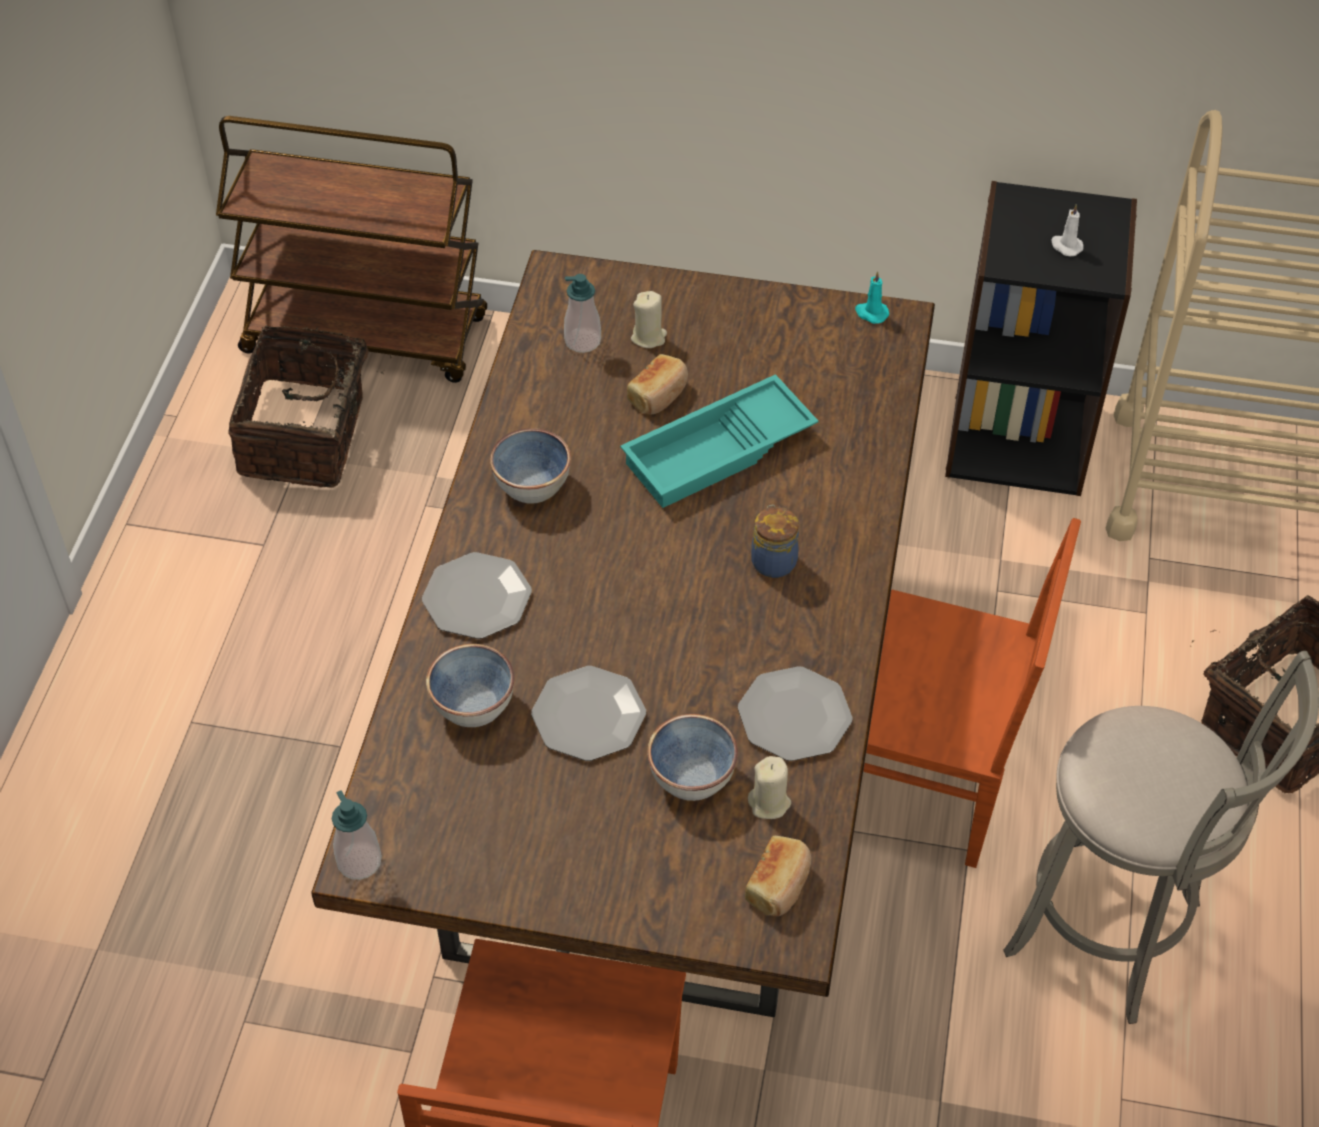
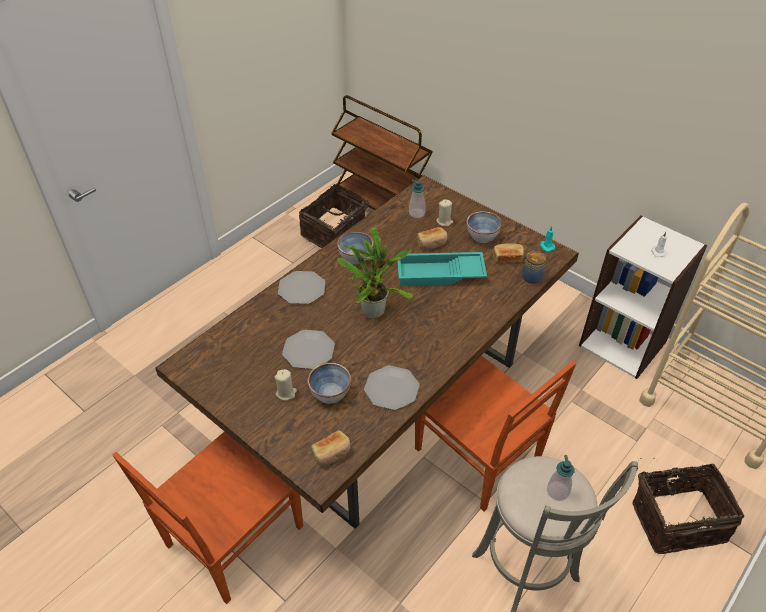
camera: 30 degrees right, 5 degrees down
soap dispenser [332,790,382,880] -> soap dispenser moved to [547,455,574,501]
bowl [426,644,514,727] -> bowl moved to [467,211,502,243]
beige candle [748,756,791,819] -> beige candle moved to [275,369,297,401]
jar [751,505,799,578] -> jar moved to [522,251,546,284]
black bookcase [945,181,1137,496] -> white bookcase [579,215,707,379]
none -> potted plant [337,226,413,319]
none -> bread [493,243,524,263]

